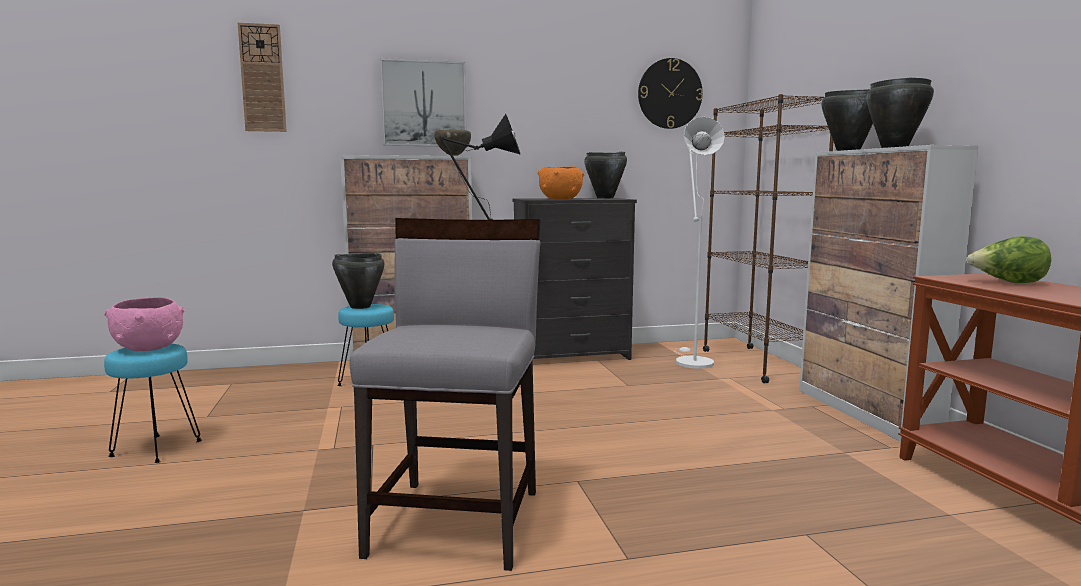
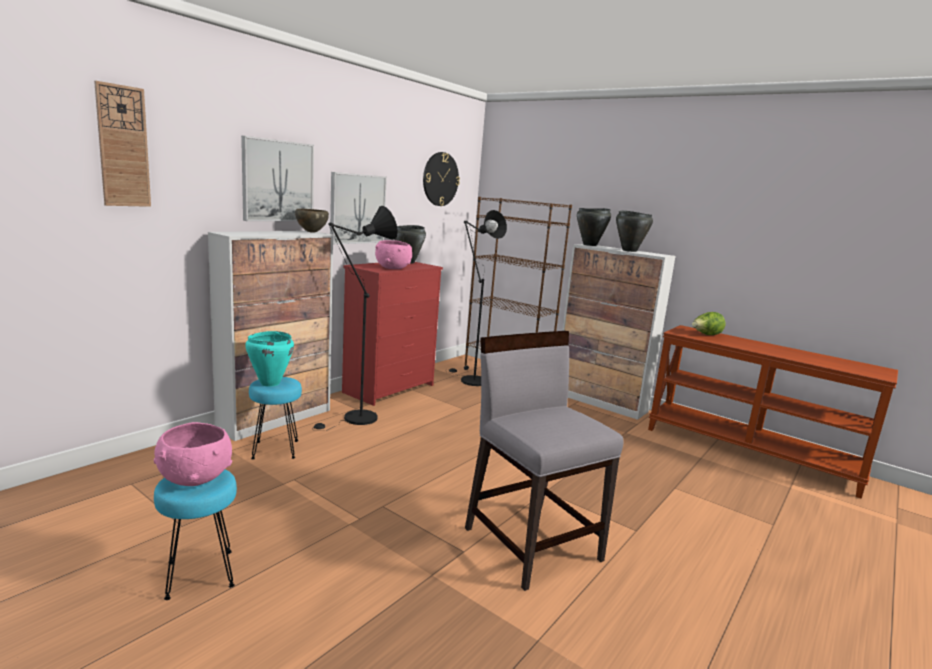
camera: 40 degrees left, 5 degrees up
black cooking pot [332,253,384,309] -> turquoise cooking pot [245,331,294,387]
black dresser [512,198,637,360] -> red dresser [342,262,443,406]
orange bowl [538,167,584,199] -> pink bowl [375,240,412,269]
white floor lamp [675,117,725,369] -> black floor lamp [449,210,507,386]
none -> picture [330,172,387,244]

